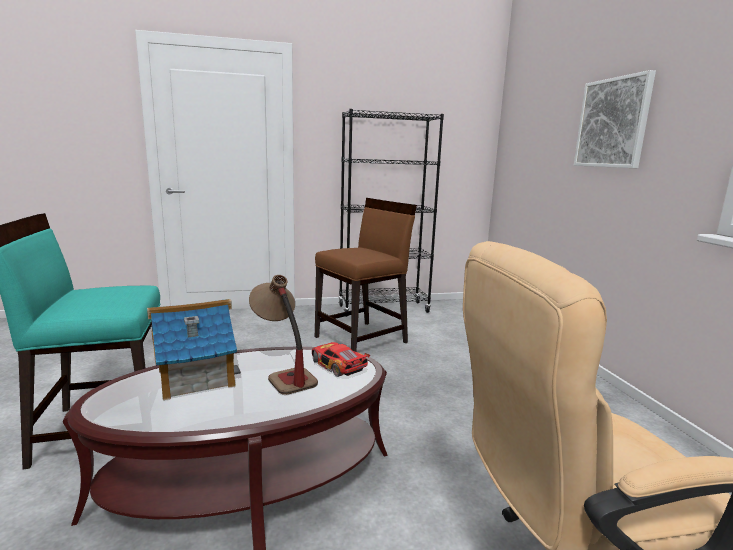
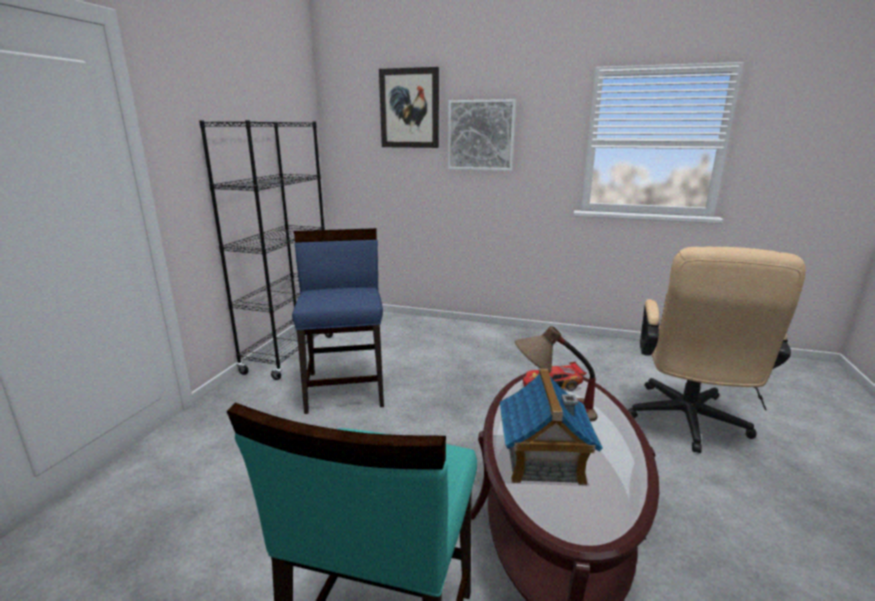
camera: 60 degrees left, 5 degrees up
brown chair [315,198,417,352] -> blue chair [292,228,384,414]
none -> picture [379,67,439,148]

